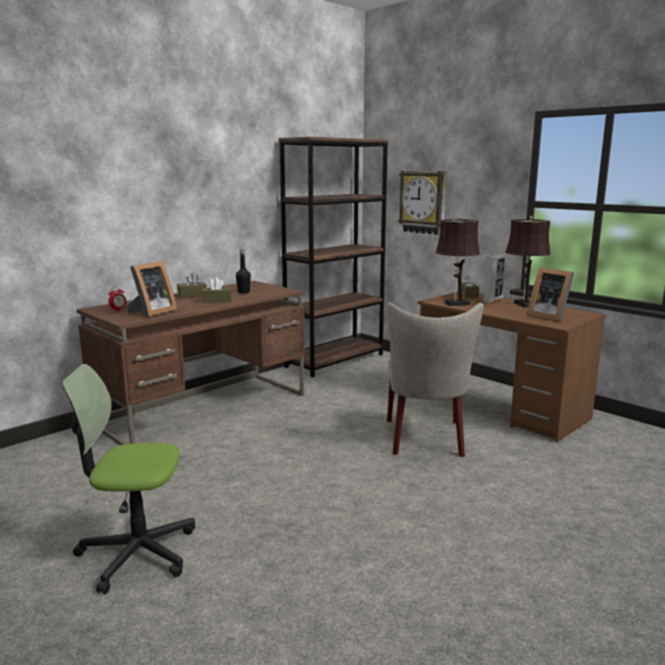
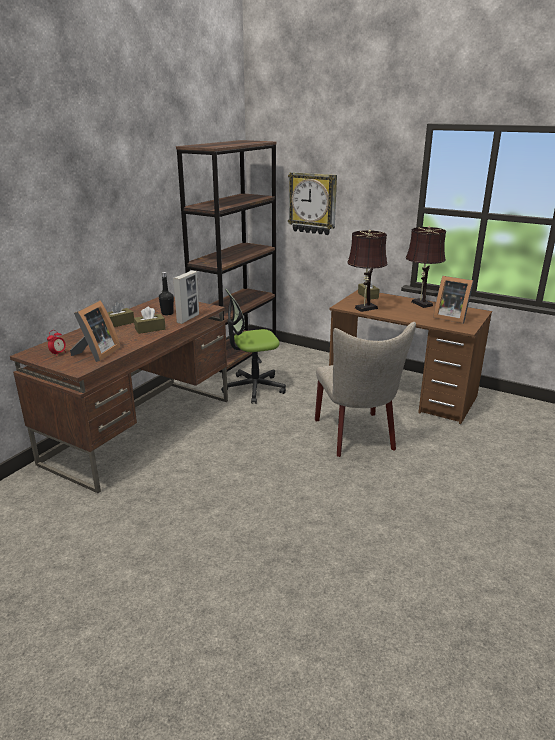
camera: 15 degrees left, 10 degrees up
office chair [62,364,195,594] -> office chair moved to [221,288,286,404]
picture frame [483,254,506,303] -> picture frame moved to [173,271,199,324]

